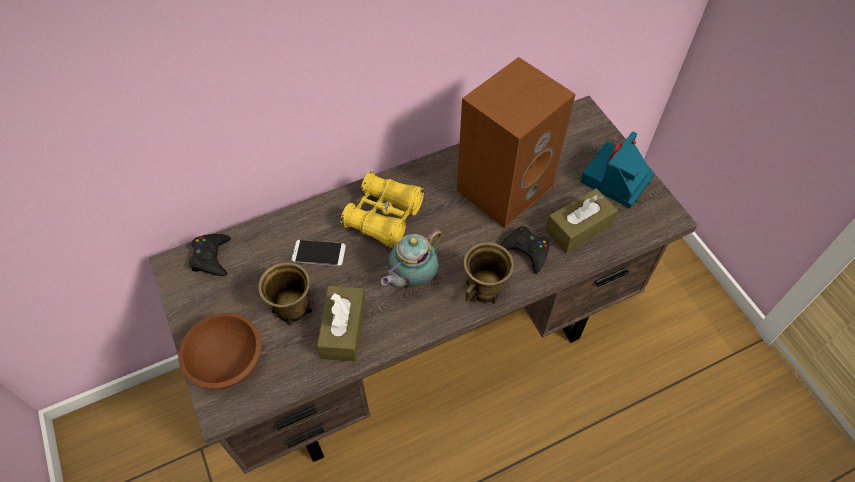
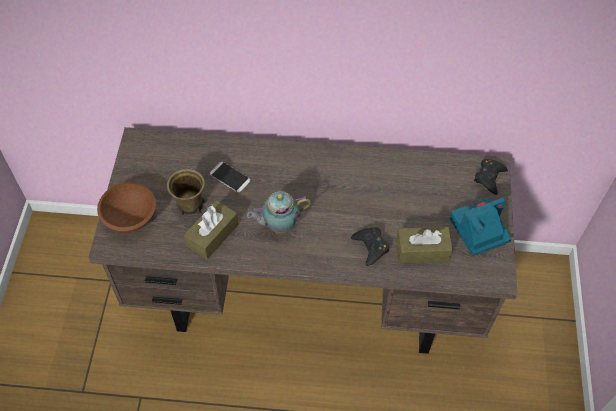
camera: 30 degrees right, 0 degrees up
black game controller [189,234,231,276] -> black game controller moved to [474,159,508,195]
yellow binoculars [340,172,424,248] -> none
brown speaker [457,57,576,229] -> none
brown mug [464,242,514,304] -> none

